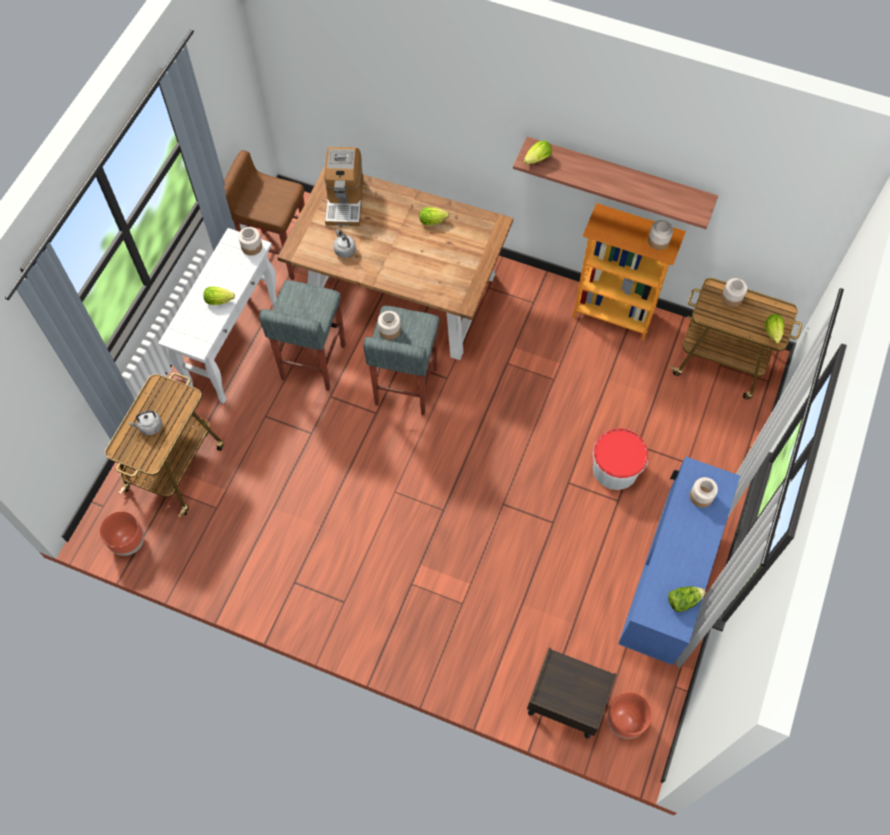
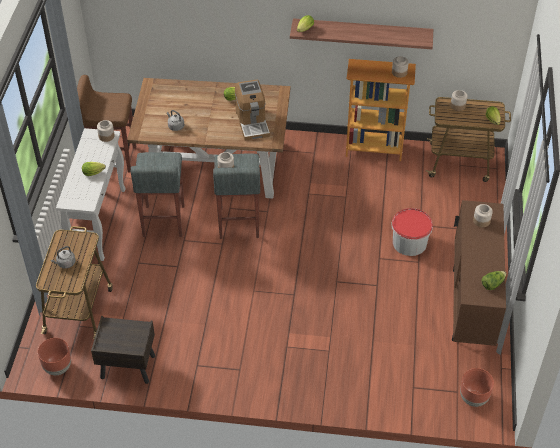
camera: 15 degrees left, 15 degrees down
coffee machine [324,147,364,226] -> coffee machine moved to [235,80,270,141]
brown nightstand [527,648,617,739] -> brown nightstand moved to [91,316,155,384]
blue cabinet [618,456,740,665] -> brown cabinet [452,200,506,346]

